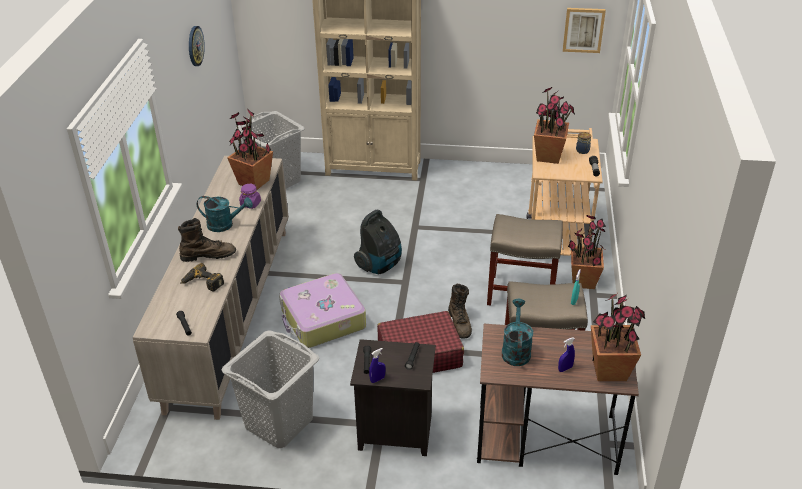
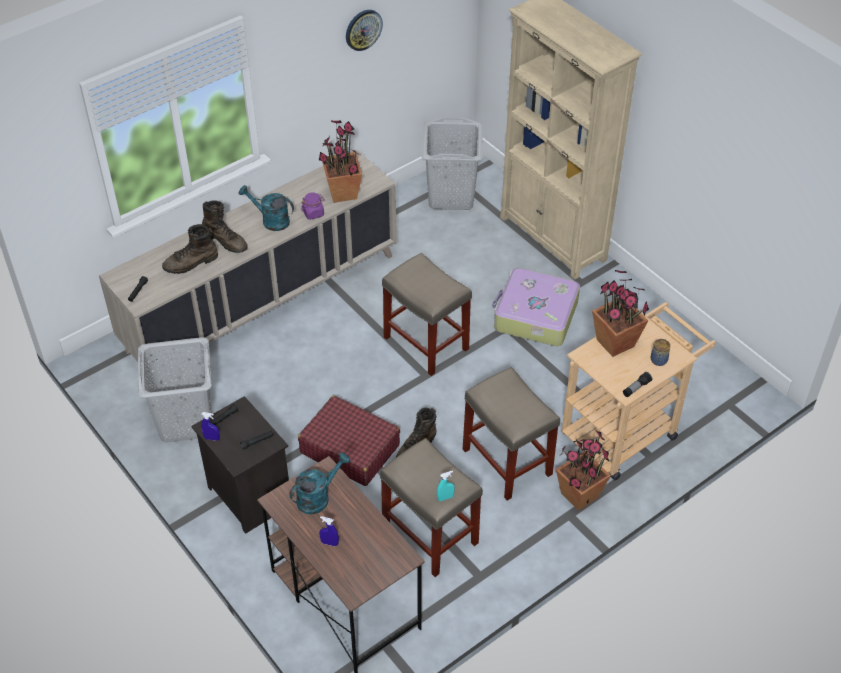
camera: 45 degrees right, 10 degrees up
power drill [181,263,224,292] -> brown boot [162,224,218,274]
turquoise watering can [197,196,253,232] -> turquoise watering can turned 150 degrees clockwise [238,185,294,231]
suitcase [279,273,366,348] -> suitcase moved to [492,268,580,346]
vacuum cleaner [354,210,402,274] -> beige stool [382,253,472,376]
picture [563,8,606,53] -> none
potted plant [591,294,645,381] -> none

